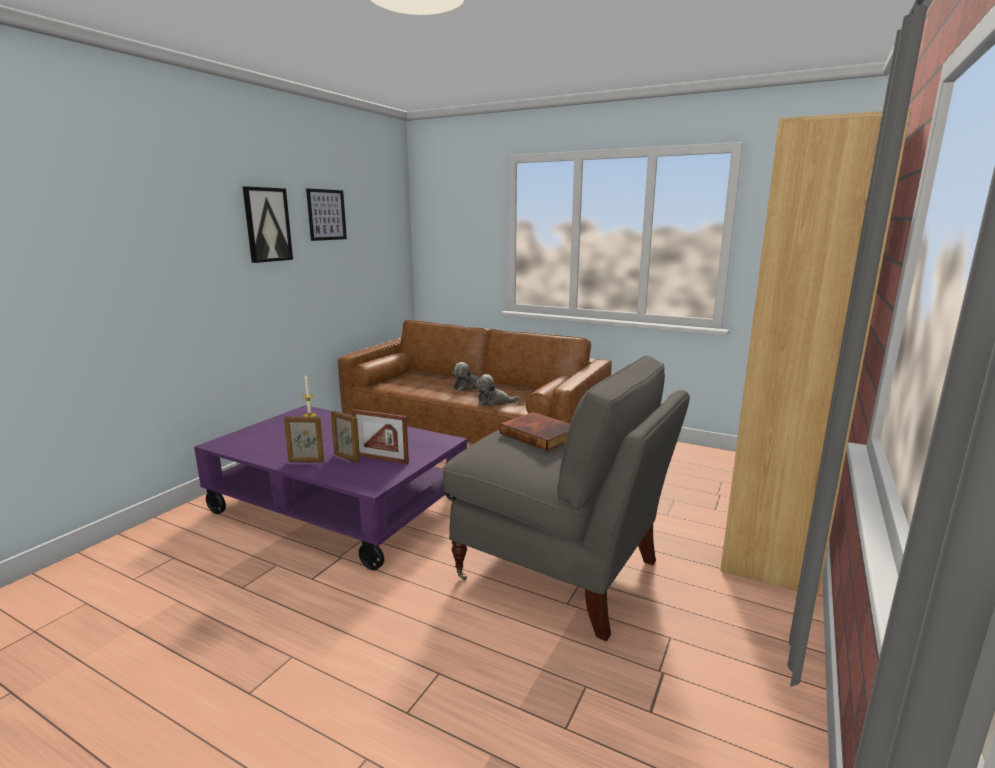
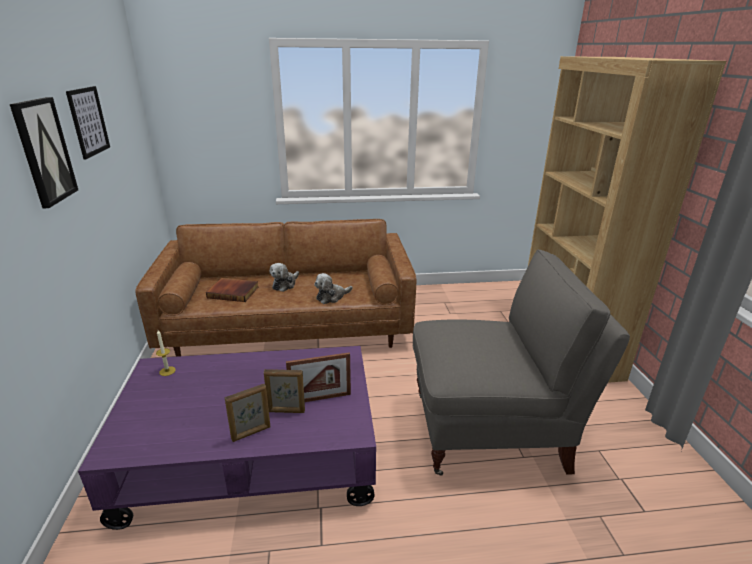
camera: 35 degrees left, 10 degrees up
book [500,412,570,451] -> book moved to [206,278,259,302]

